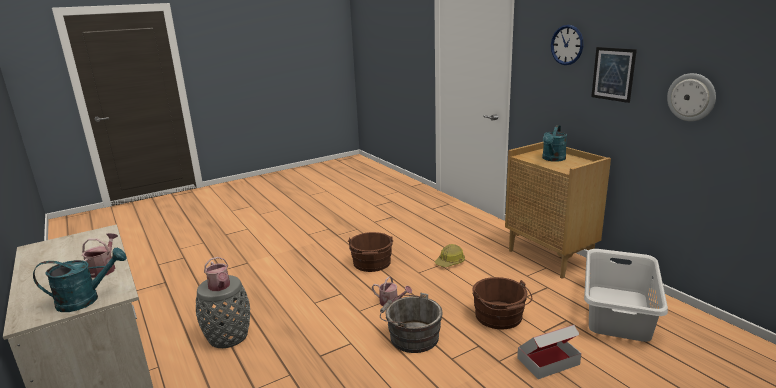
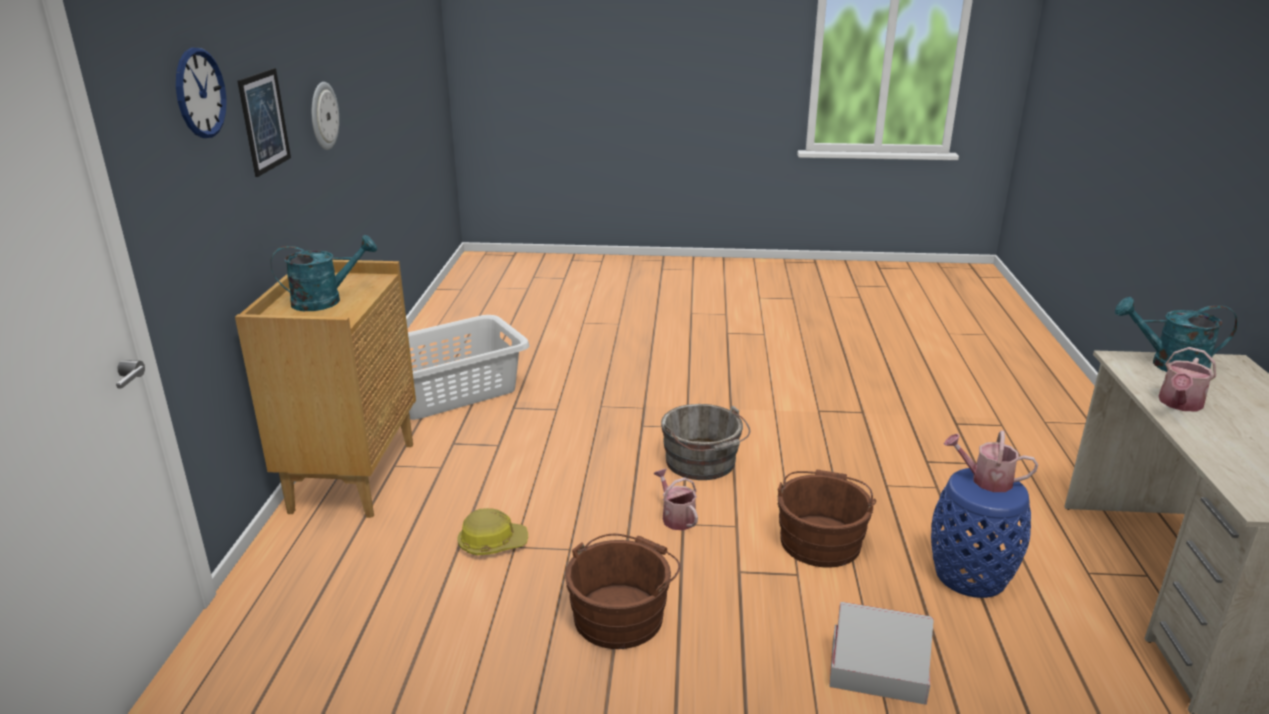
camera: 145 degrees left, 5 degrees up
grey stool [196,275,250,348] -> blue stool [931,468,1031,598]
watering can [204,257,230,291] -> watering can turned 75 degrees counterclockwise [944,430,1038,492]
brown bucket [472,277,532,329] -> brown bucket moved to [777,470,876,568]
cardboard box [517,325,581,379] -> cardboard box moved to [829,602,934,705]

